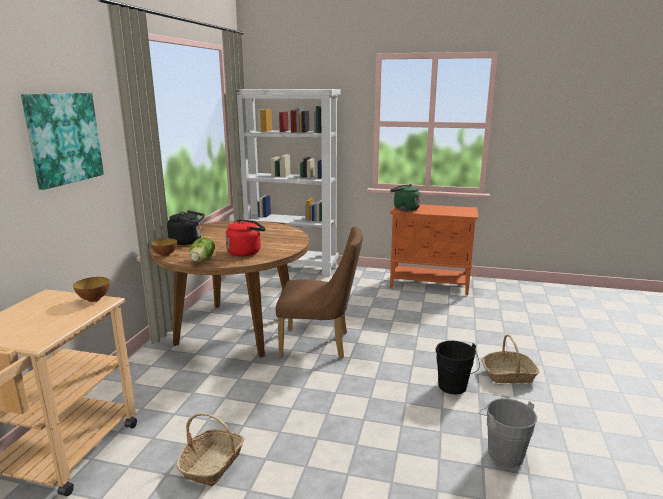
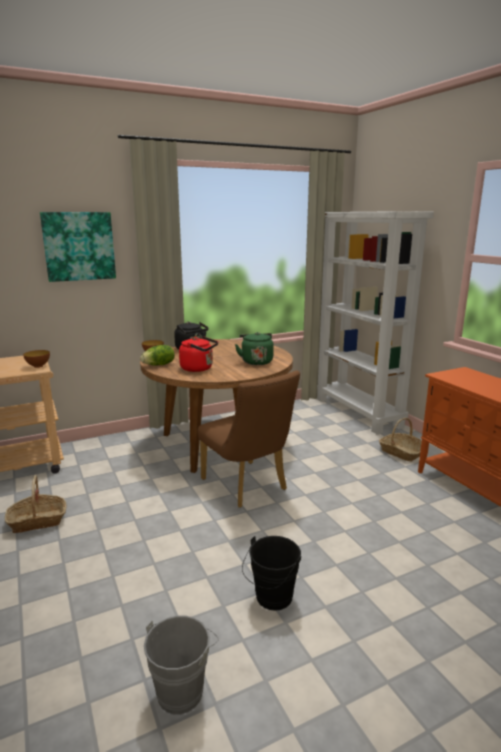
camera: 50 degrees right, 0 degrees up
green kettle [390,184,420,211] -> green kettle moved to [235,332,274,365]
basket [481,334,539,383] -> basket moved to [379,418,422,462]

